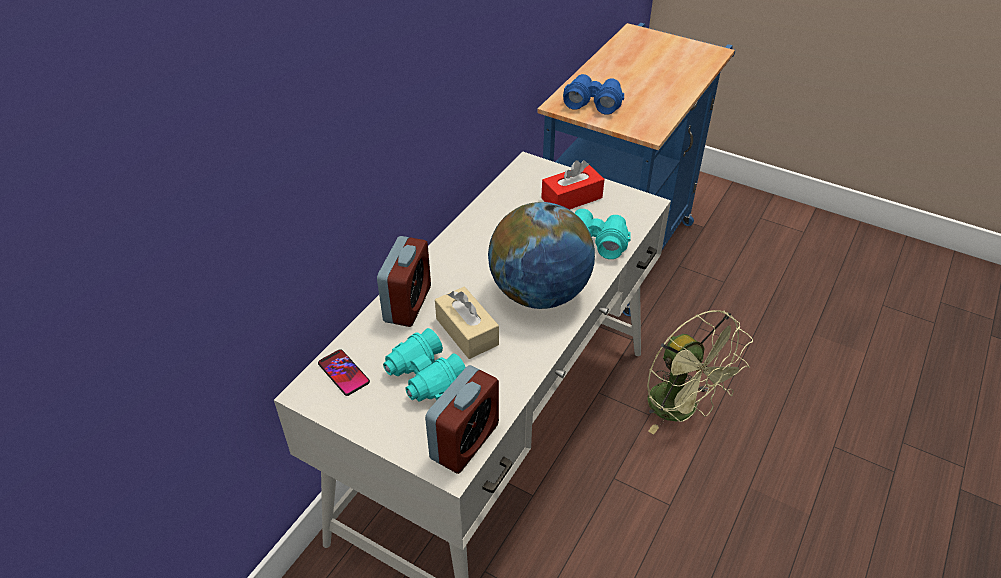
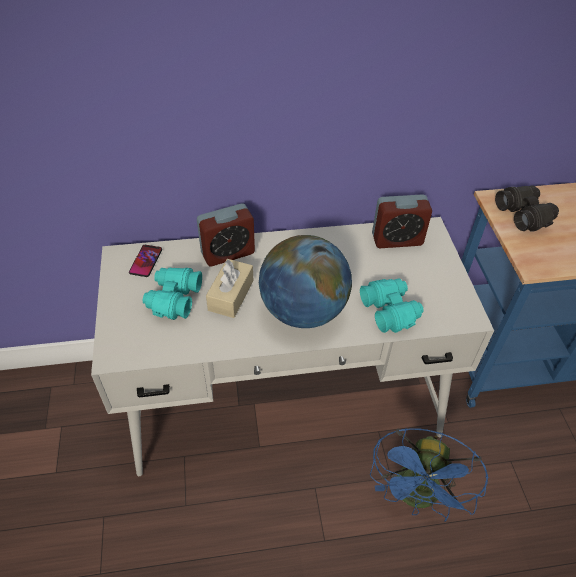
camera: 50 degrees right, 5 degrees up
alarm clock [425,365,499,474] -> alarm clock moved to [372,194,432,248]
red tissue box [541,160,604,210] -> none
blue binoculars [563,74,624,115] -> black binoculars [495,185,559,232]
green fan [647,310,753,434] -> blue fan [370,428,489,522]

